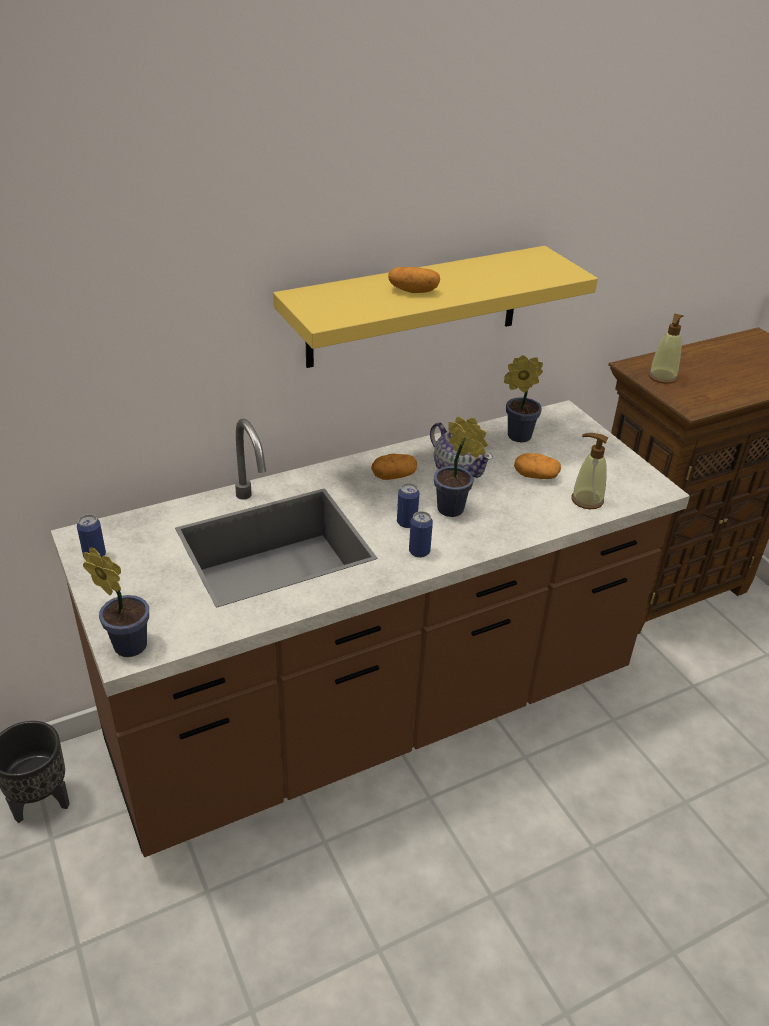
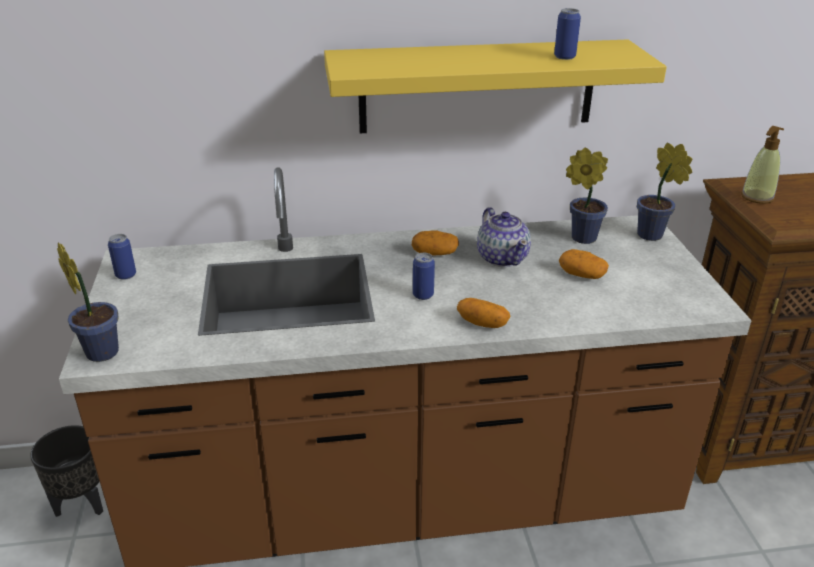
camera: 20 degrees right, 5 degrees down
potato [388,267,440,293] -> potato moved to [457,298,511,328]
can [409,511,433,558] -> can moved to [554,8,581,60]
potted plant [434,416,488,517] -> potted plant moved to [637,143,692,241]
soap dispenser [572,433,608,510] -> none

